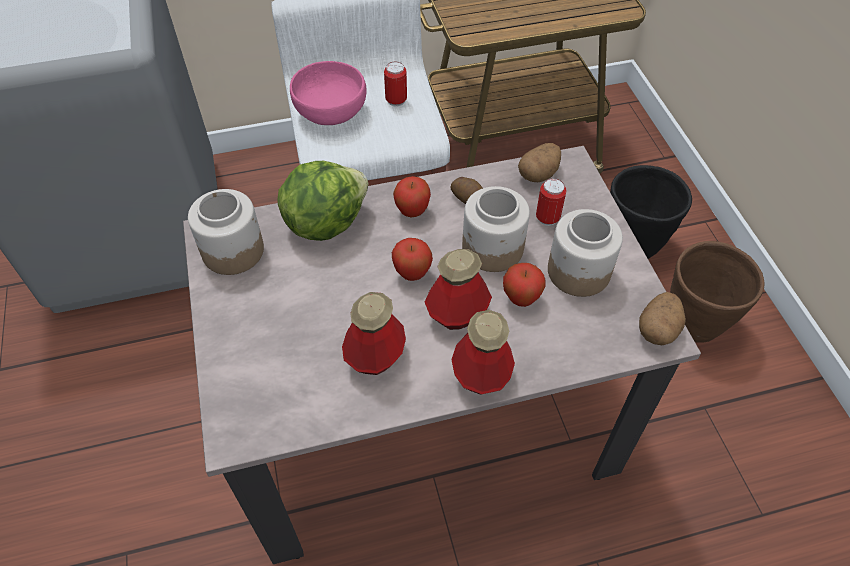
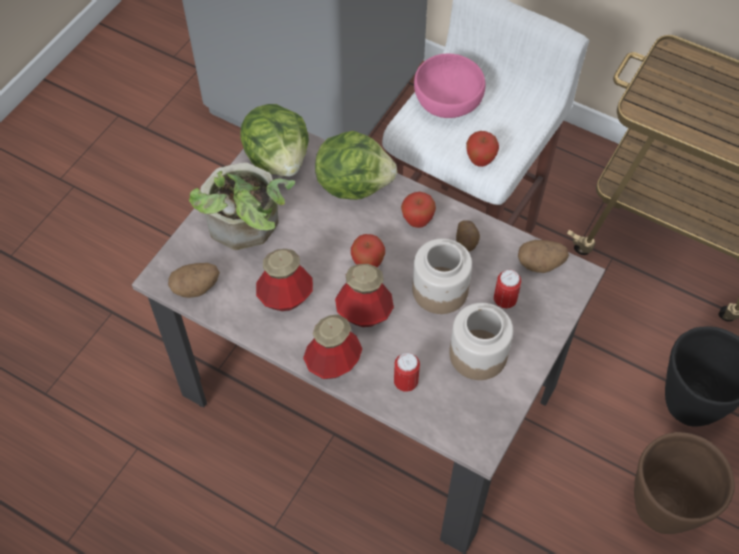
camera: 45 degrees right, 5 degrees up
jar [188,189,264,275] -> lettuce [240,104,309,176]
can [384,62,407,107] -> can moved to [394,353,420,392]
apple [503,263,546,307] -> apple moved to [466,131,499,167]
potato [639,292,686,345] -> potato moved to [168,263,220,298]
none -> potted plant [189,162,295,250]

